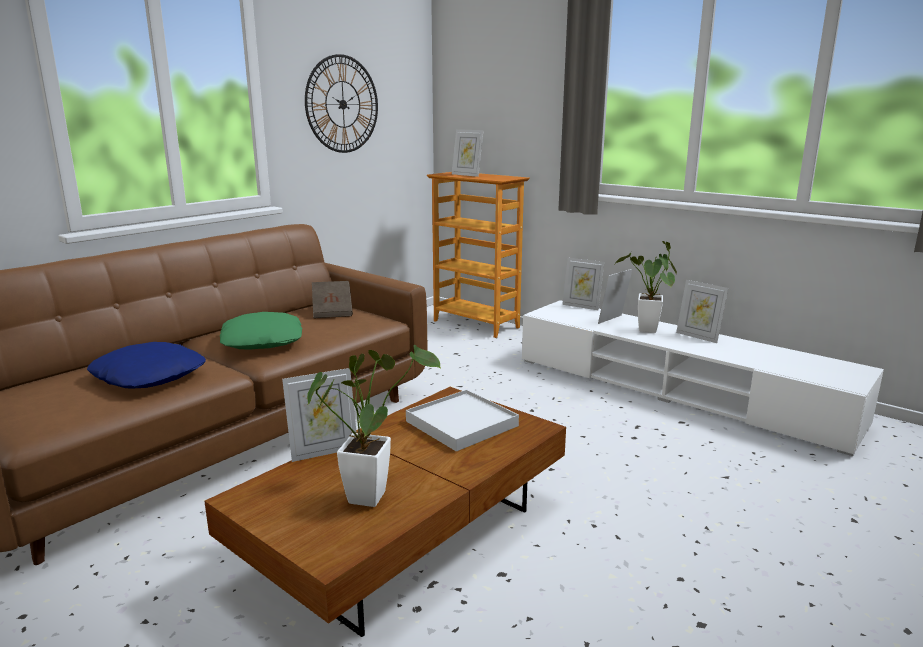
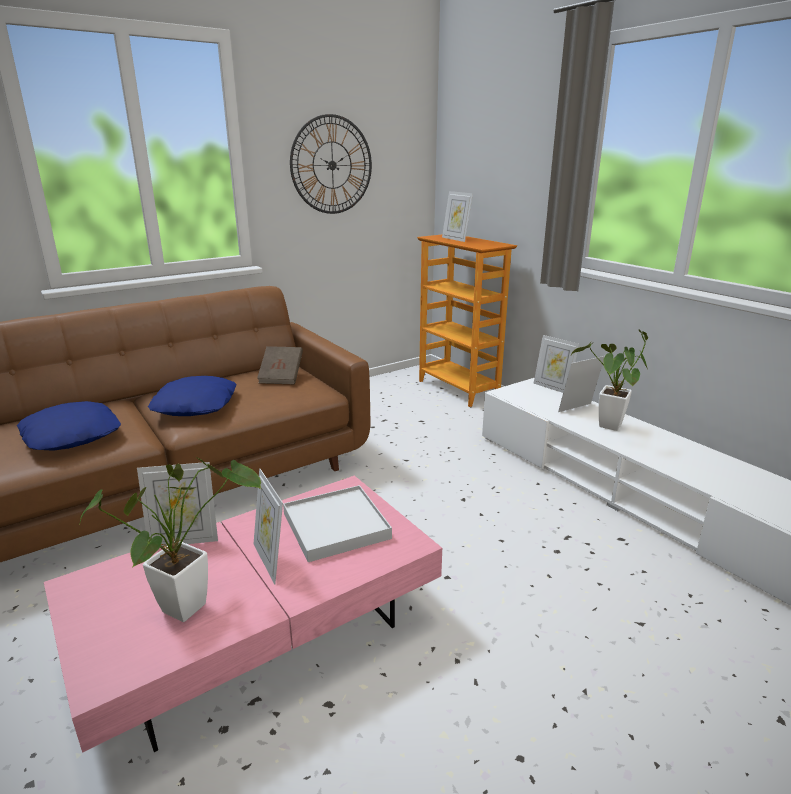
camera: 15 degrees right, 5 degrees up
brown coffee table [204,387,566,637] -> pink coffee table [44,475,442,753]
green pillow [220,312,303,350] -> blue pillow [148,376,237,416]
picture frame [676,280,728,343] -> picture frame moved to [254,468,283,585]

